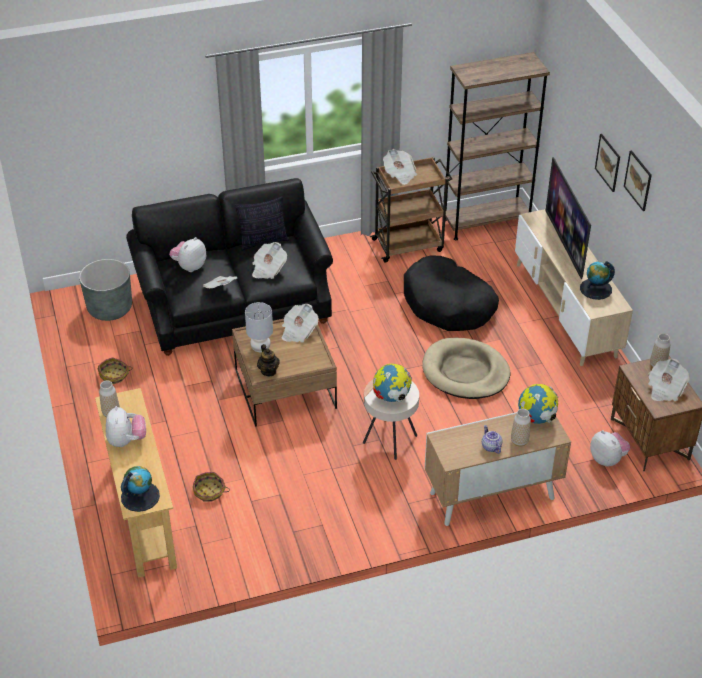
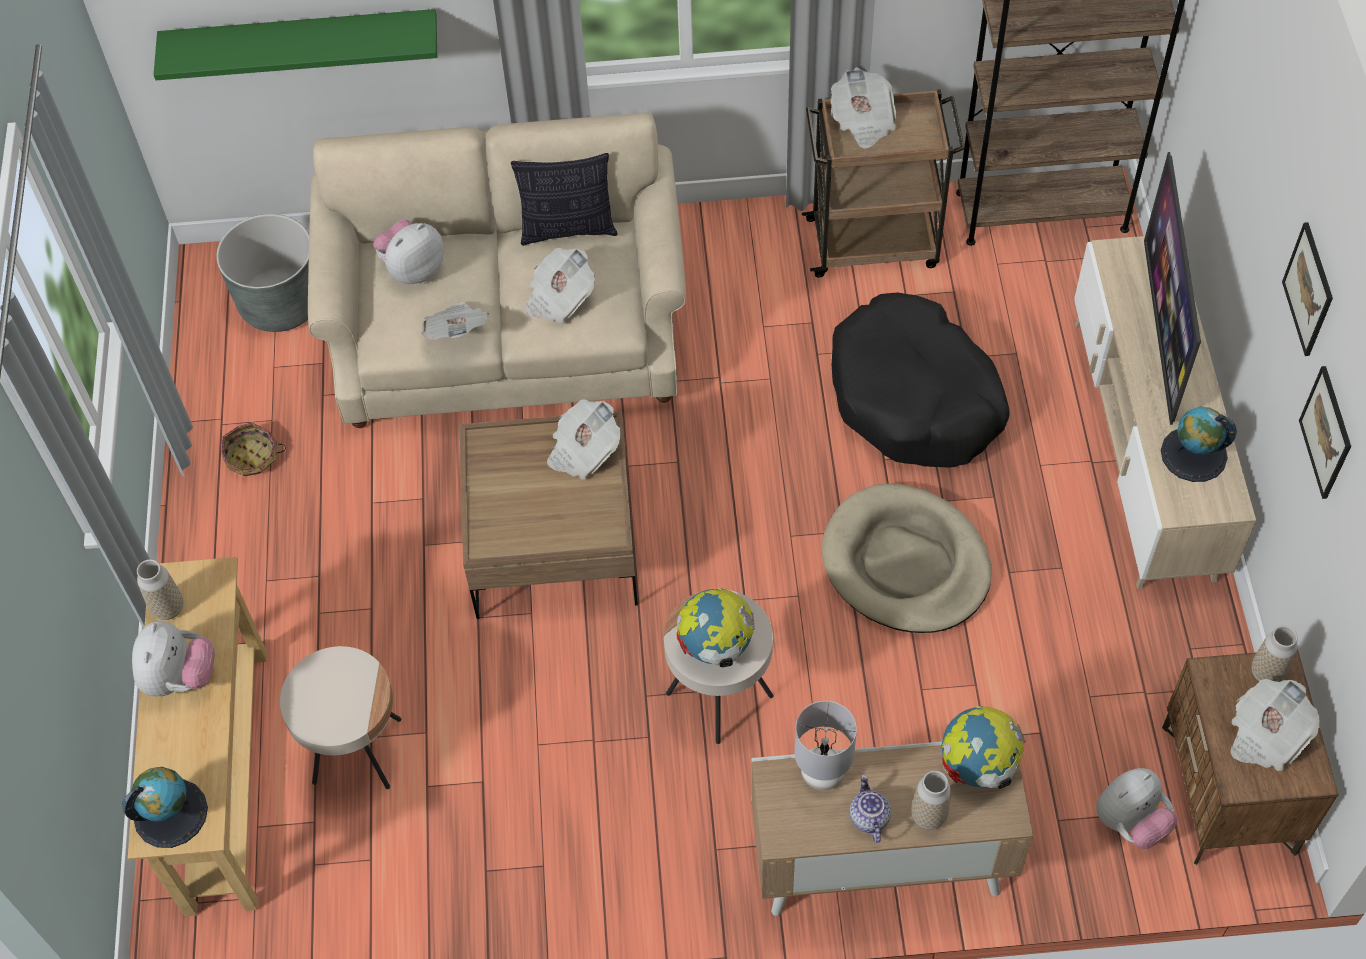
camera: 15 degrees right, 15 degrees up
black sofa [126,178,333,356] -> beige sofa [308,113,686,428]
basket [193,472,230,501] -> beige side table [280,646,401,789]
grey table lamp [245,302,273,352] -> grey table lamp moved to [795,701,857,790]
teapot [257,344,280,376] -> none
plush toy [590,430,630,467] -> plush toy turned 75 degrees clockwise [1096,768,1177,849]
picture [595,134,620,192] -> picture moved to [1299,366,1351,499]
none -> green shelf [154,9,437,80]

